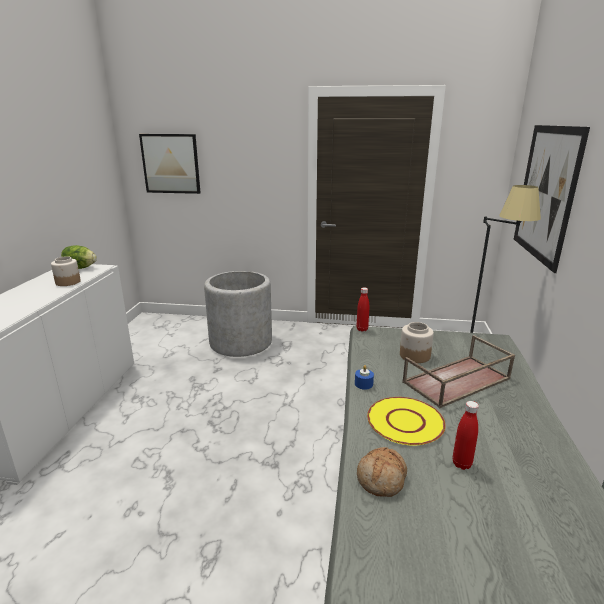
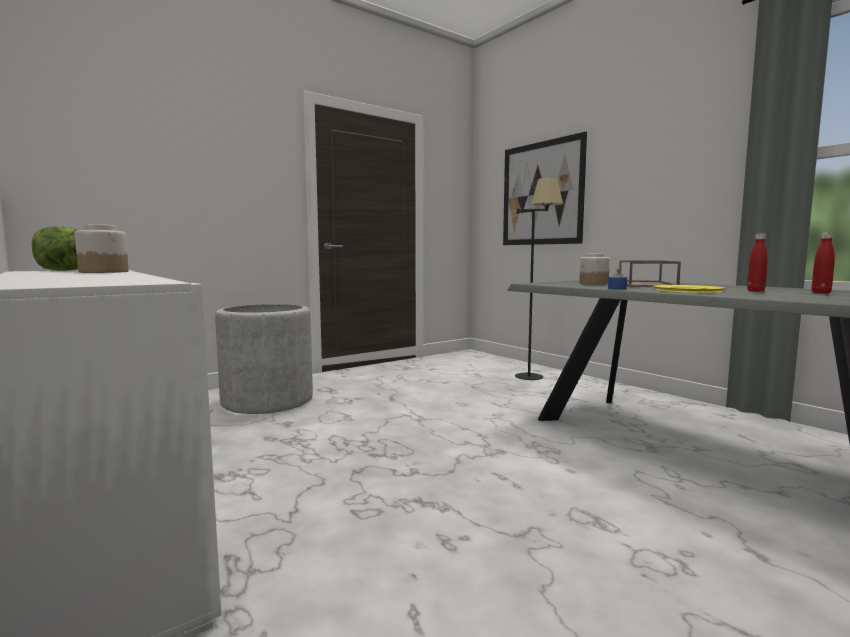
camera: 45 degrees left, 15 degrees down
picture [139,134,201,194] -> none
red bottle [357,287,369,332] -> red bottle moved to [811,233,835,294]
bread [357,447,407,497] -> none

